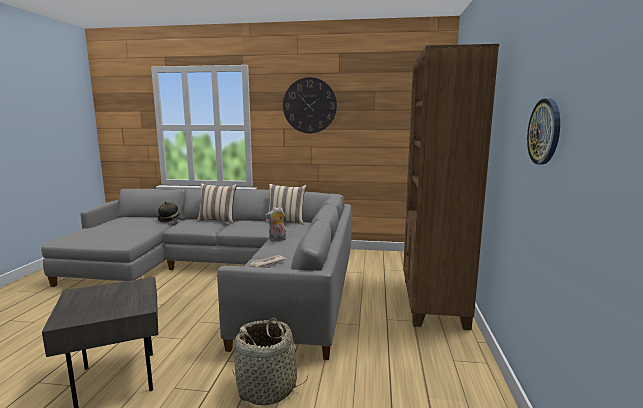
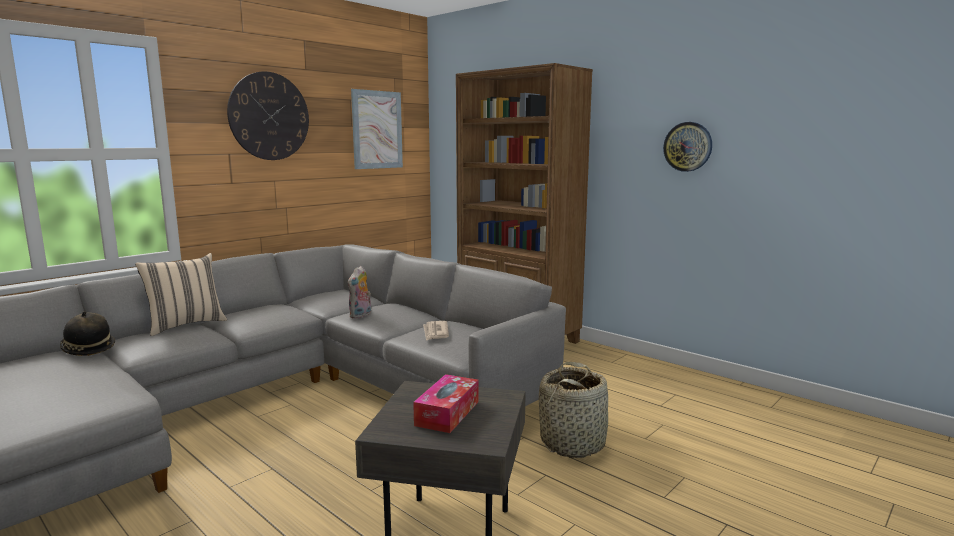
camera: 55 degrees left, 0 degrees up
beige pillow [265,184,307,225] -> none
none -> picture [351,89,403,169]
none -> tissue box [413,374,479,433]

